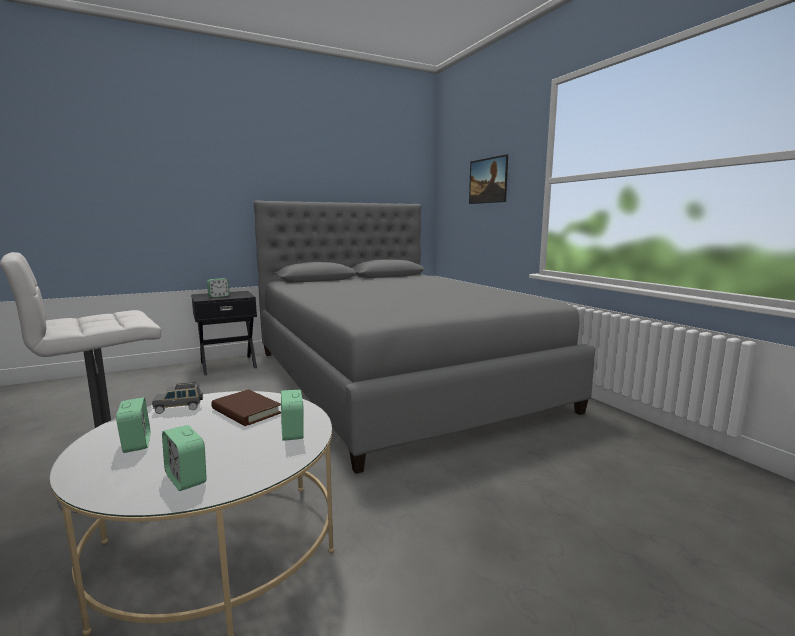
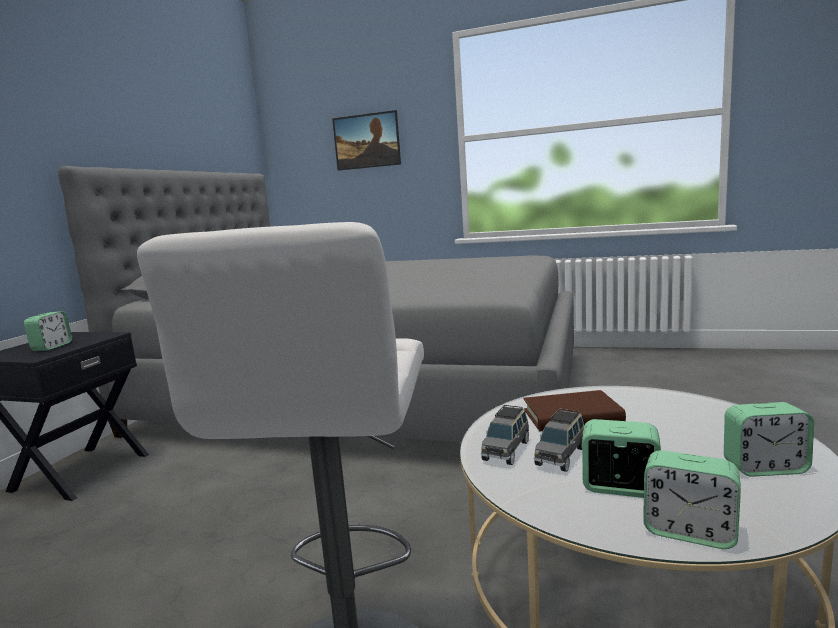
camera: 45 degrees left, 0 degrees up
alarm clock [281,390,304,441] -> alarm clock moved to [643,450,741,549]
none -> grey toy car [534,408,584,472]

